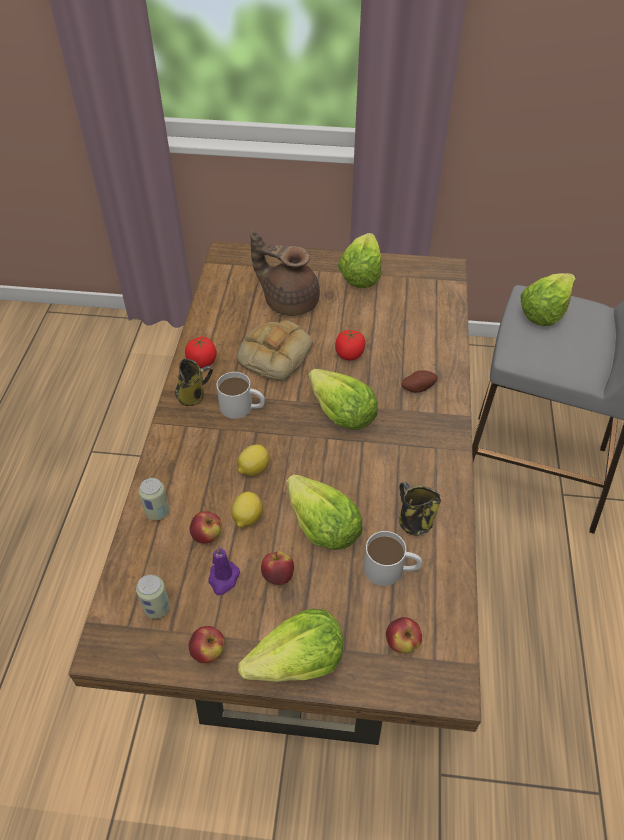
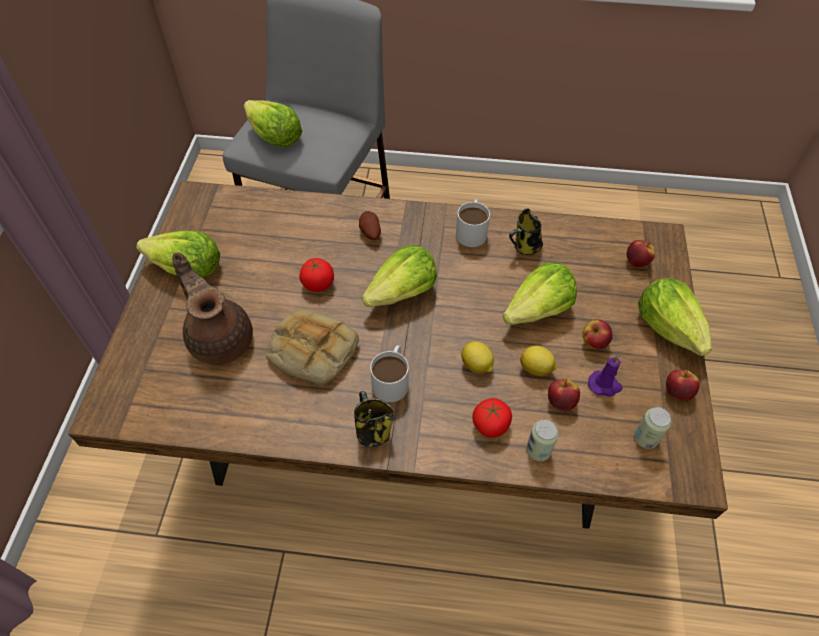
camera: 90 degrees left, 5 degrees up
tomato [185,337,216,368] -> tomato moved to [472,398,512,438]
brown teapot [250,231,320,316] -> brown teapot turned 120 degrees clockwise [172,252,253,365]
white mug [364,531,422,586] -> white mug moved to [456,199,490,247]

